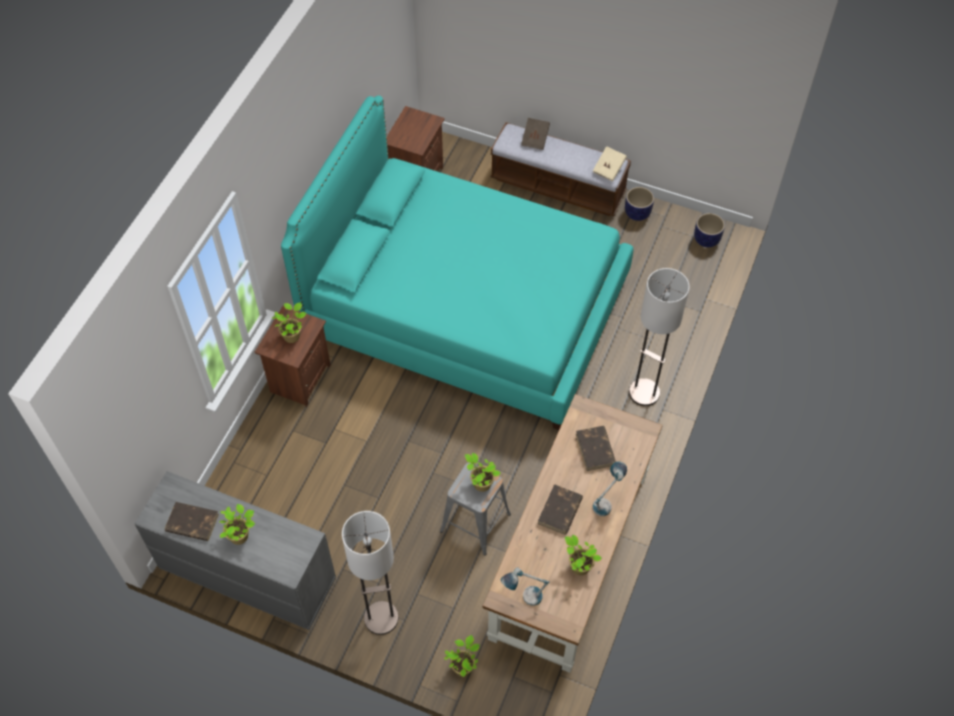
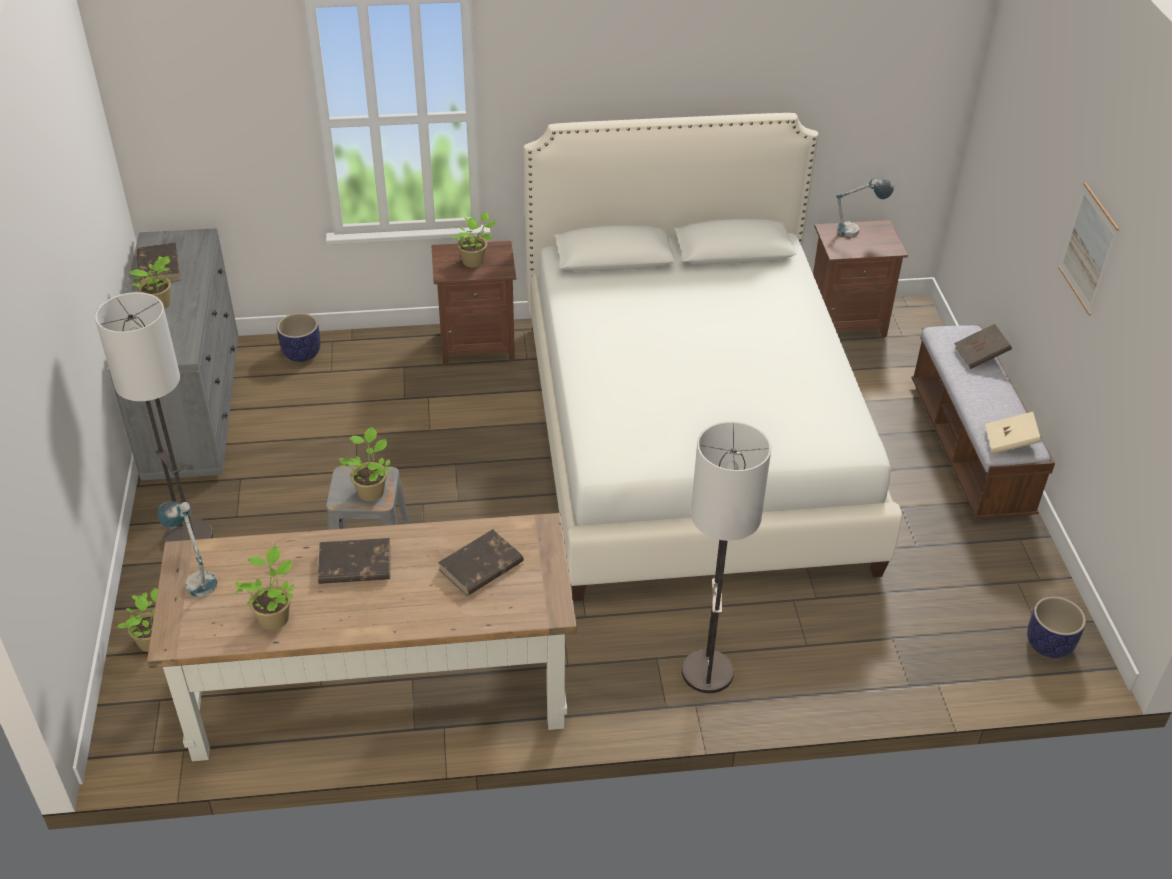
camera: 60 degrees right, 15 degrees down
turquoise bed [281,95,633,430] -> white bed [524,113,902,601]
table lamp [593,461,627,516] -> table lamp moved to [836,178,894,237]
planter [625,187,654,221] -> planter moved to [277,313,320,362]
none -> picture [1059,183,1119,315]

